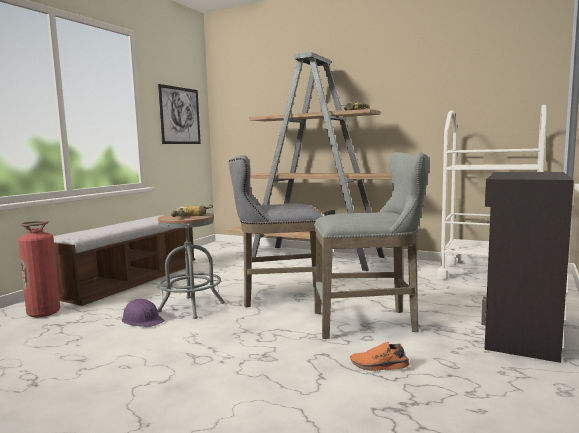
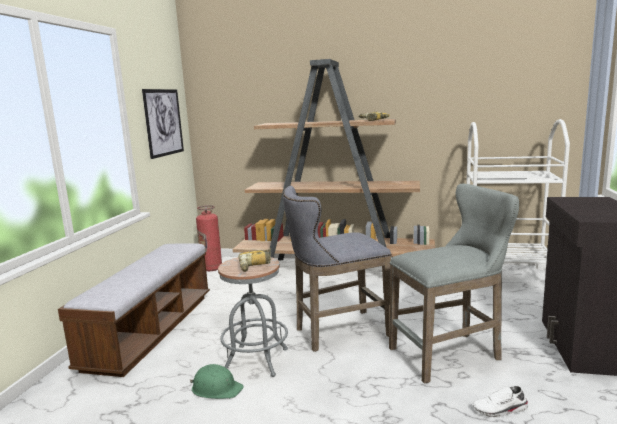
camera: 15 degrees left, 5 degrees up
fire extinguisher [18,221,60,317] -> fire extinguisher moved to [196,205,222,271]
purple hard hat [122,299,165,327] -> green hard hat [190,364,244,399]
orange shoe [350,342,410,371] -> white shoe [473,386,529,418]

